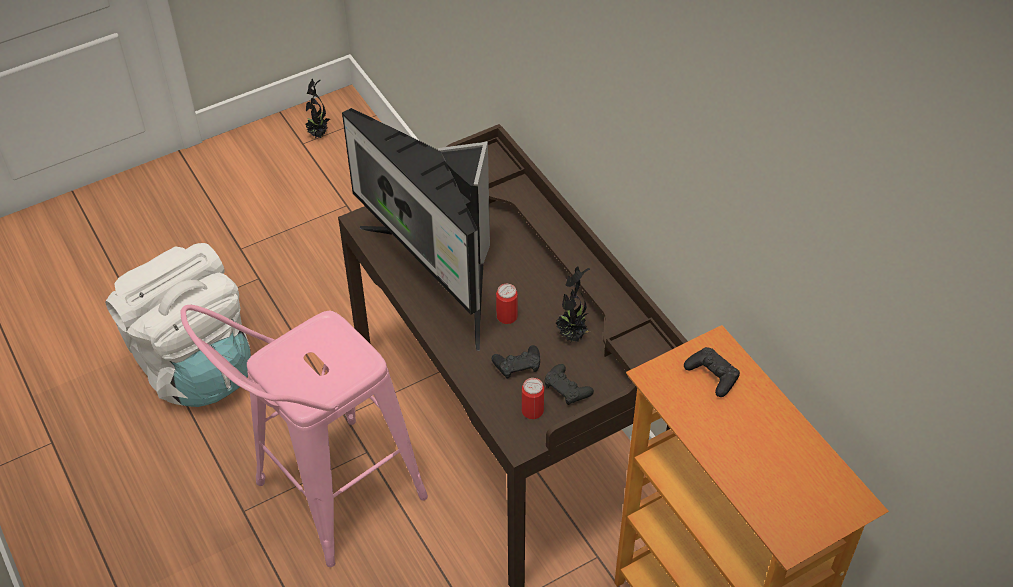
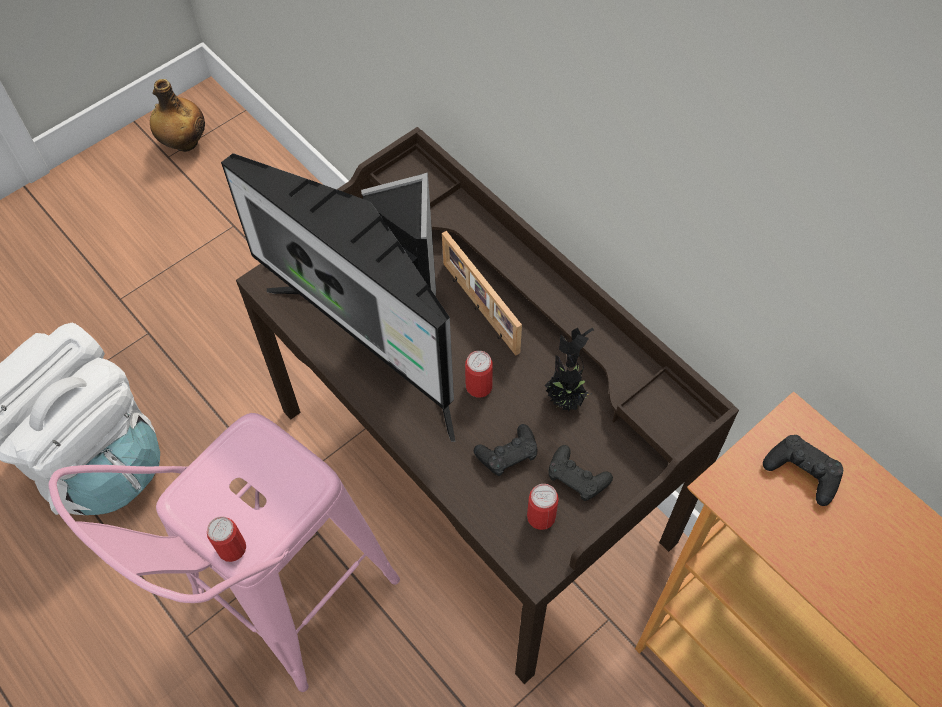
camera: 10 degrees left, 10 degrees up
potted plant [305,79,330,139] -> bottle [150,79,205,152]
none -> can [207,516,246,562]
none -> picture frame [442,231,522,356]

